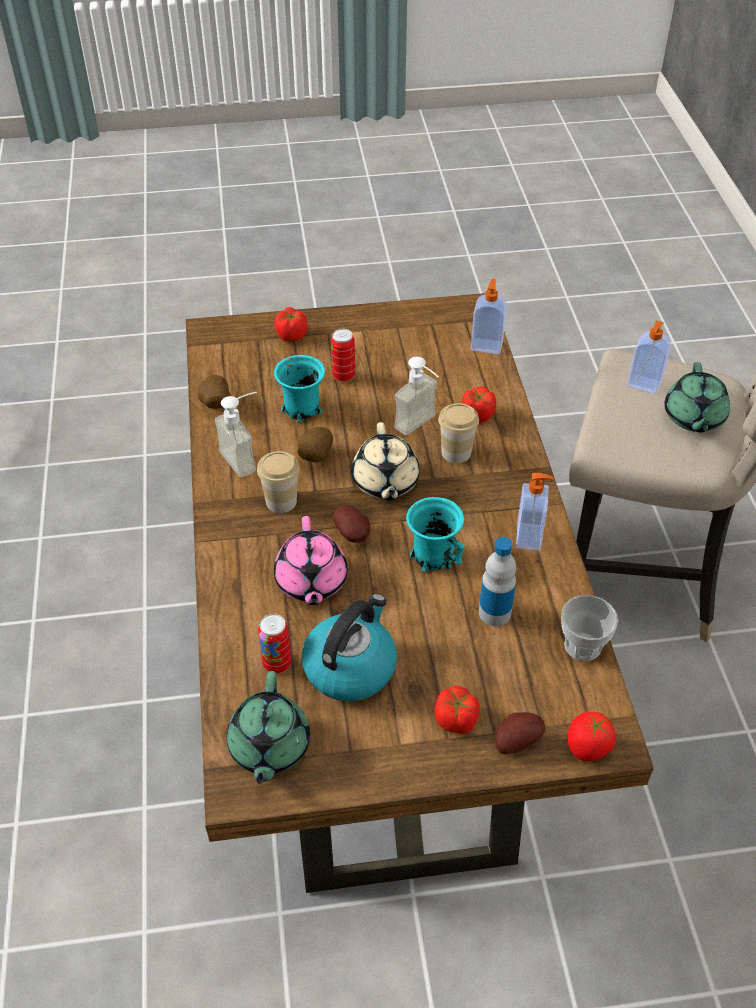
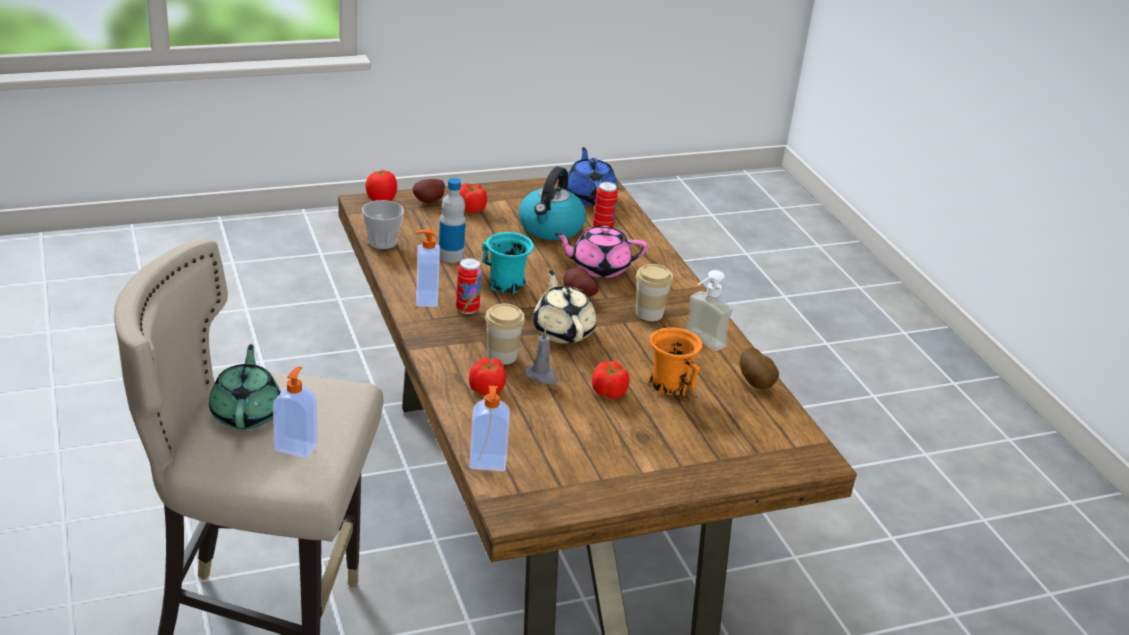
camera: 165 degrees right, 15 degrees down
green teapot [227,671,310,784] -> blue teapot [567,147,618,206]
tomato [274,307,308,342] -> tomato moved to [592,361,630,399]
turquoise mug [274,355,325,422] -> orange mug [648,327,702,396]
pink teapot [274,516,348,605] -> pink teapot turned 75 degrees counterclockwise [554,226,647,278]
potato [298,427,333,462] -> none
can [331,329,355,382] -> can moved to [456,258,482,314]
soap dispenser [394,357,439,435] -> grey candle [525,328,558,384]

